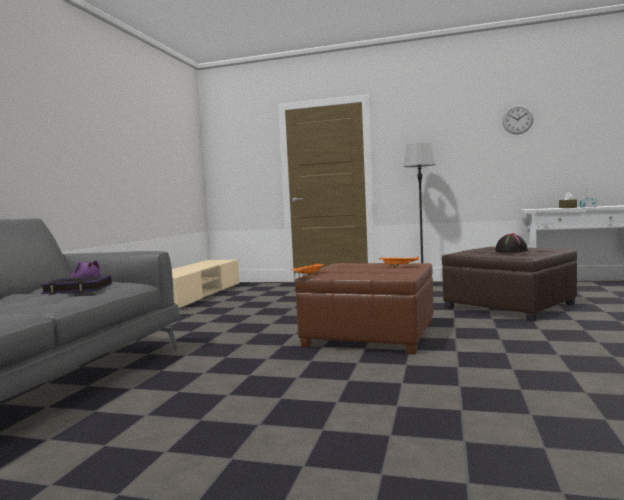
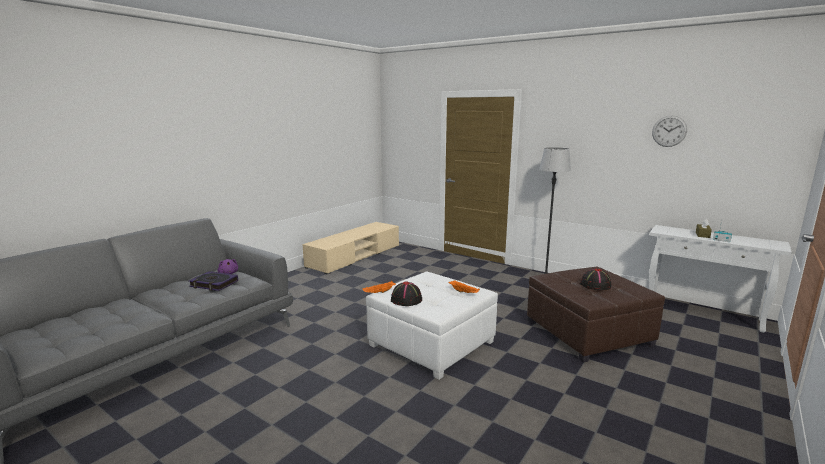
camera: 20 degrees right, 10 degrees up
brown ottoman [295,263,434,355] -> white ottoman [366,272,498,380]
none -> black hat [391,282,422,306]

